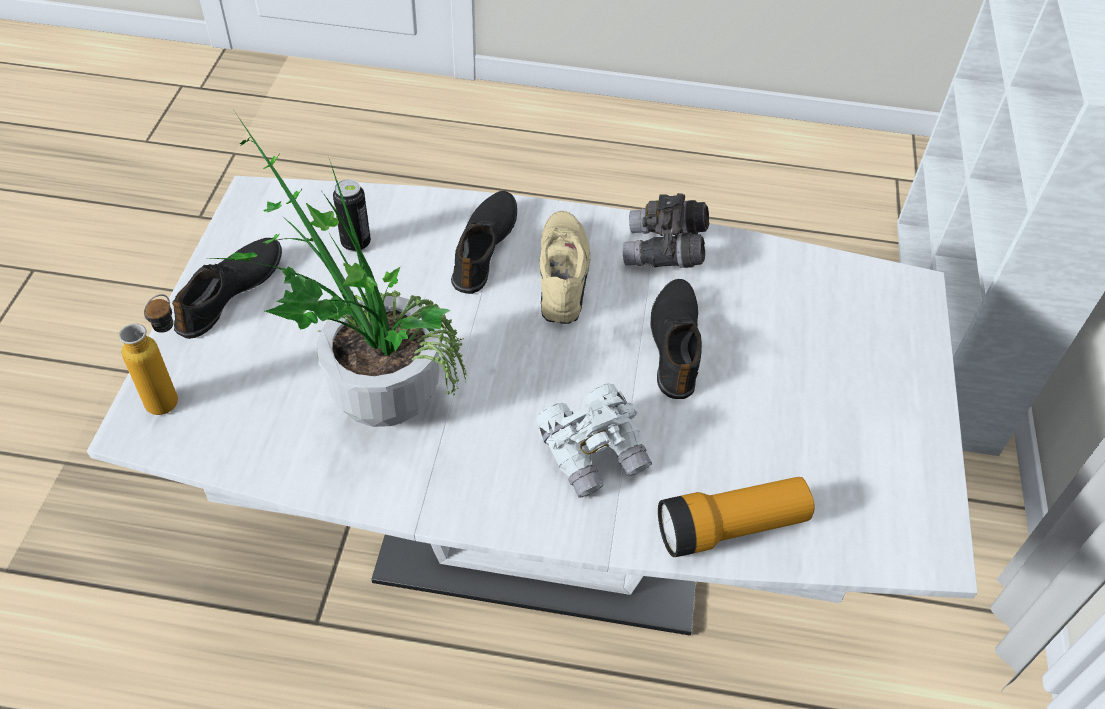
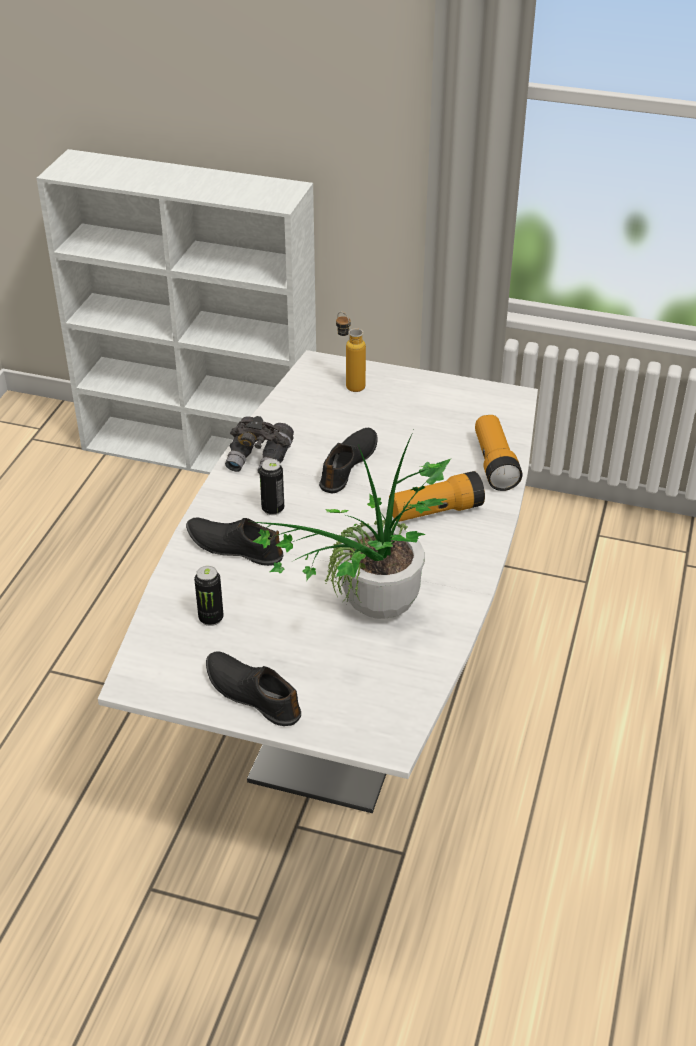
camera: 80 degrees left, 10 degrees down
bottle [119,294,178,415] -> bottle moved to [336,312,366,392]
white binoculars [536,383,652,498] -> flashlight [389,471,485,522]
beige shoe [539,211,590,324] -> can [259,459,284,515]
black shoe [650,279,702,399] -> black shoe turned 105 degrees clockwise [319,428,378,493]

